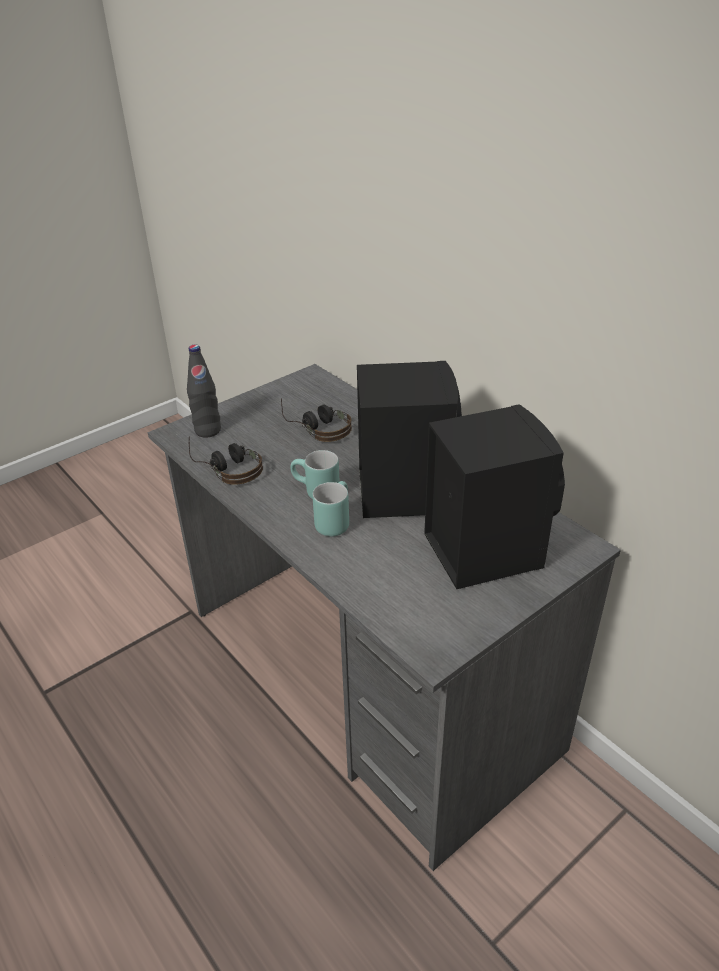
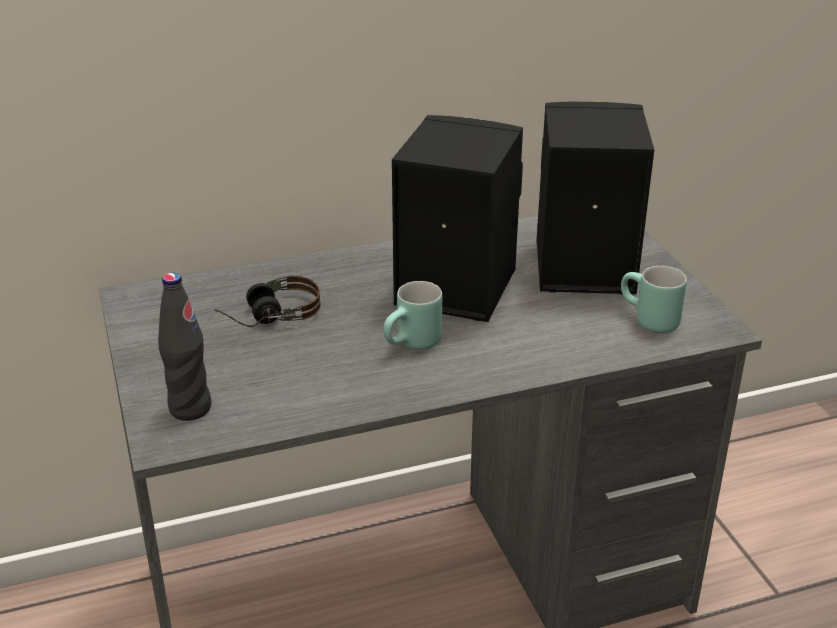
camera: 70 degrees left, 5 degrees down
headphones [189,436,263,485] -> none
turquoise mug [312,481,349,537] -> turquoise mug moved to [621,266,687,333]

